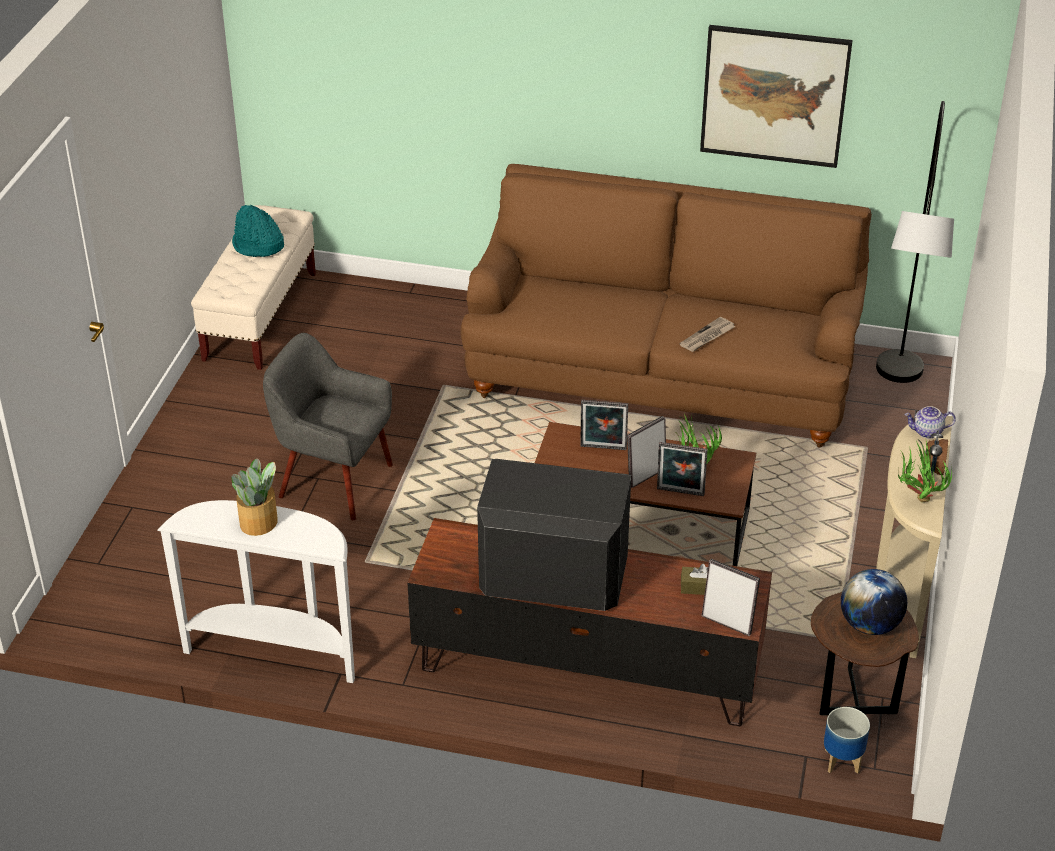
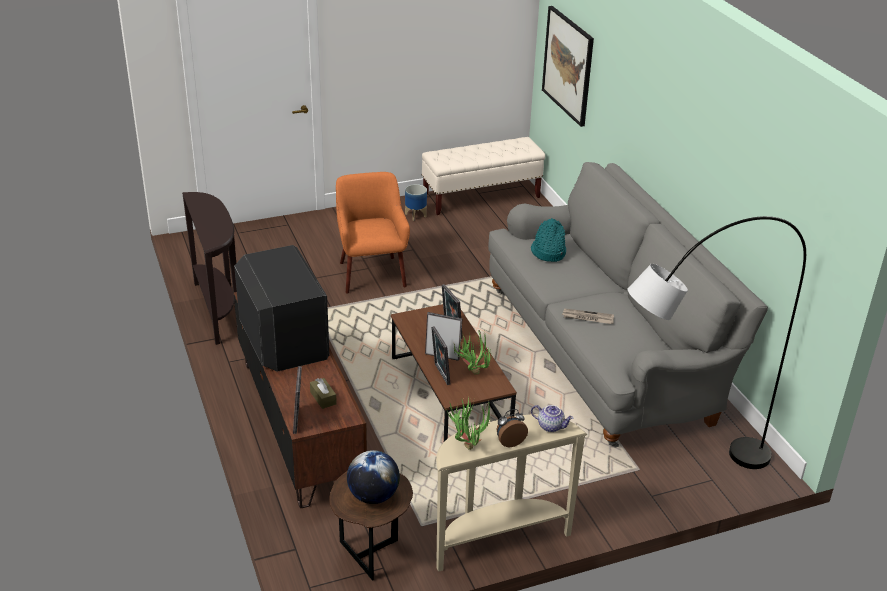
camera: 55 degrees right, 5 degrees down
white console table [157,500,355,683] -> brown console table [182,192,237,345]
potted plant [231,458,278,536] -> none
turquoise hat [232,205,284,257] -> turquoise hat moved to [531,218,566,262]
grey armchair [263,333,393,521] -> orange armchair [336,172,410,293]
brown sofa [460,164,872,448] -> grey sofa [488,162,768,447]
picture [700,25,853,168] -> picture moved to [542,6,594,127]
planter [824,707,870,774] -> planter moved to [405,184,427,221]
teapot [904,406,956,438] -> teapot turned 150 degrees clockwise [531,405,574,432]

